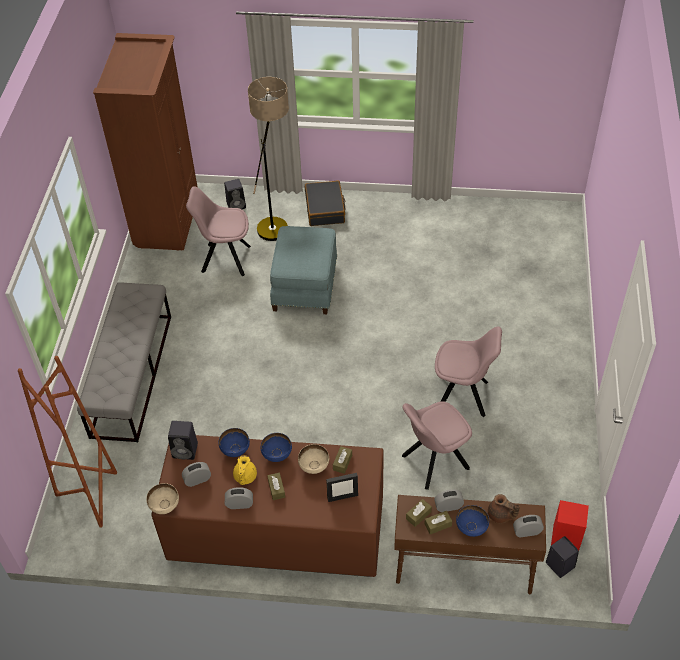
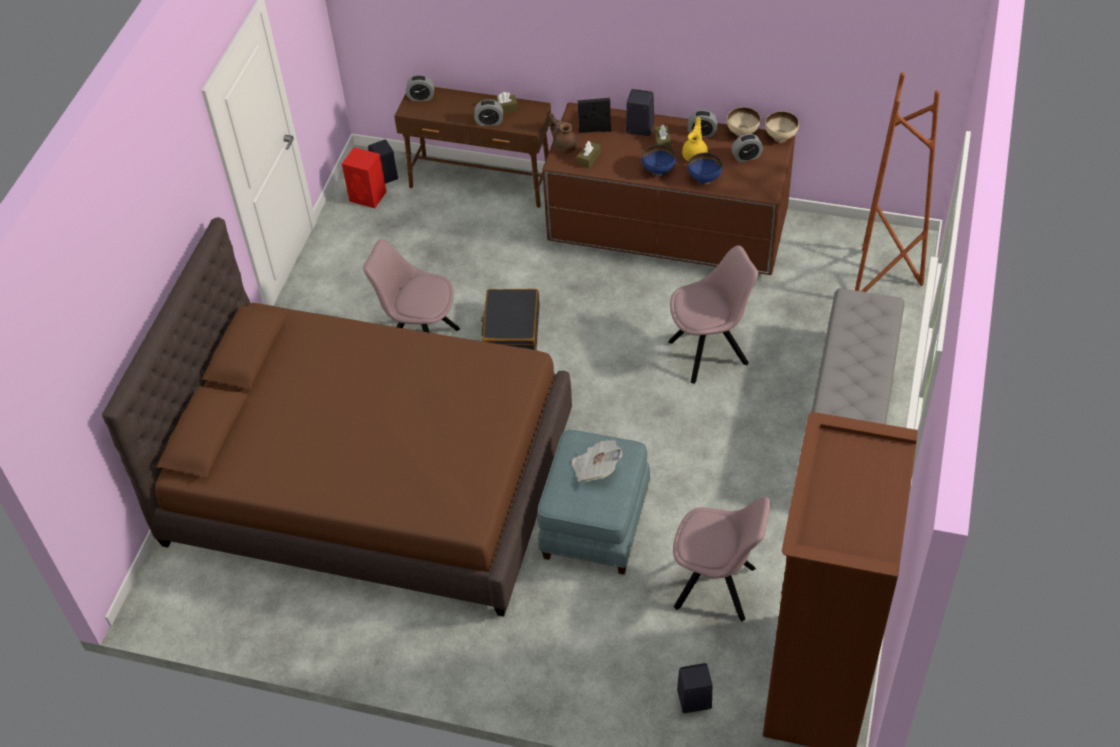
camera: 170 degrees left, 0 degrees up
black speaker [168,421,198,460] -> black speaker moved to [626,89,654,136]
floor lamp [248,77,289,241] -> none
beige bowl [298,444,329,474] -> beige bowl moved to [727,107,761,137]
black suitcase [305,180,345,226] -> black suitcase moved to [481,289,540,350]
pink chair [402,401,472,490] -> pink chair moved to [668,245,758,384]
brown tissue box [406,499,432,527] -> none
blue bowl [456,505,489,537] -> none
brown teapot [488,494,520,523] -> brown teapot moved to [549,113,578,154]
none -> brown bed [102,217,572,617]
none -> newspaper [572,440,622,482]

